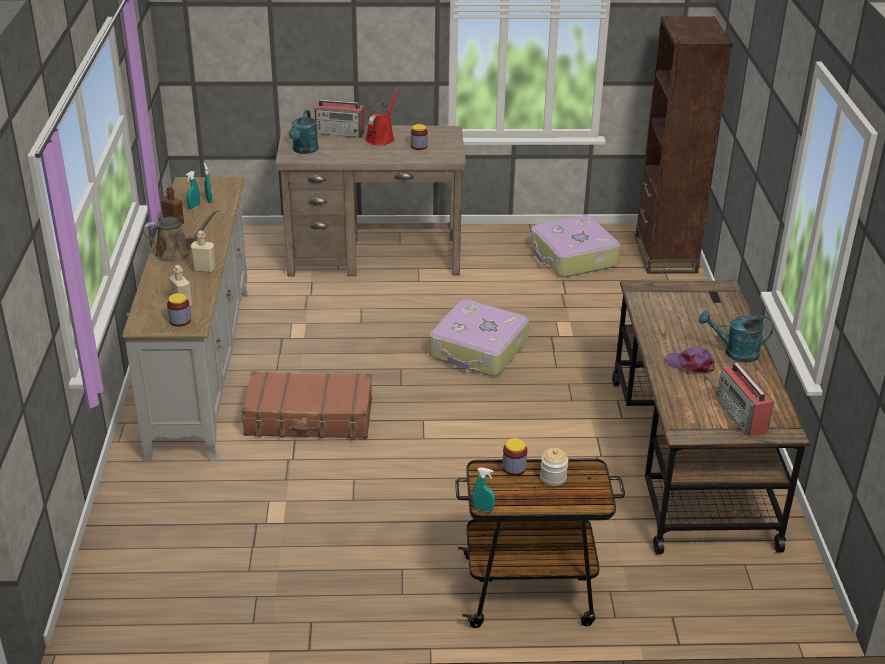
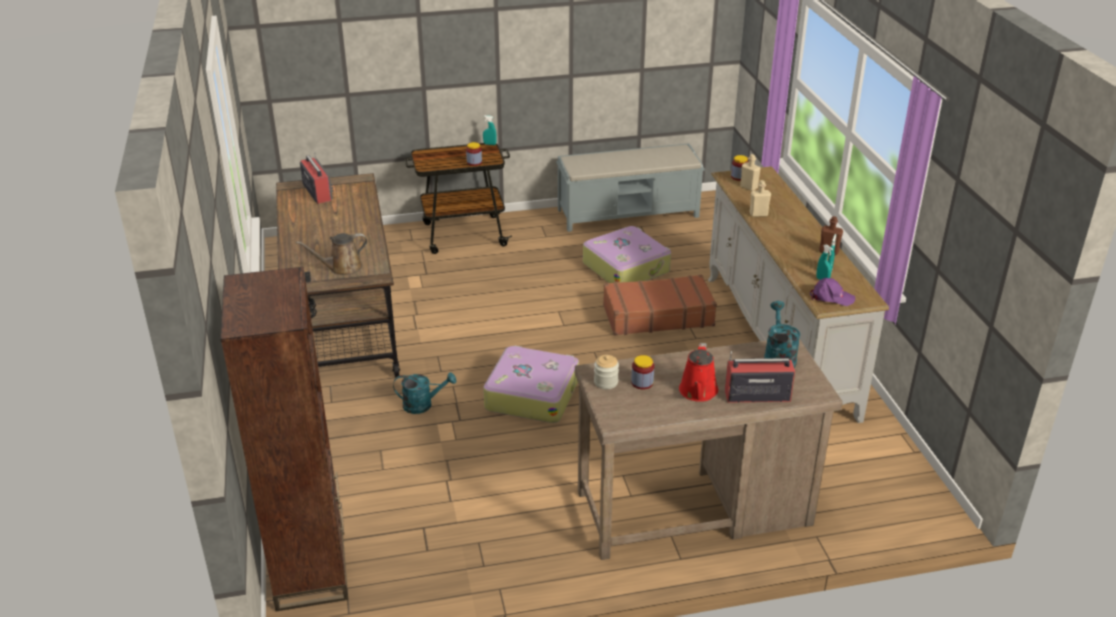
camera: 170 degrees right, 0 degrees up
brown watering can [143,209,220,262] -> brown watering can moved to [296,233,367,275]
suitcase [530,215,621,277] -> suitcase moved to [583,226,671,283]
jar [540,448,568,486] -> jar moved to [594,355,619,390]
purple cap [666,347,714,373] -> purple cap moved to [810,278,855,306]
turquoise watering can [698,311,773,363] -> turquoise watering can moved to [393,372,456,414]
none -> grey bench [556,143,705,232]

